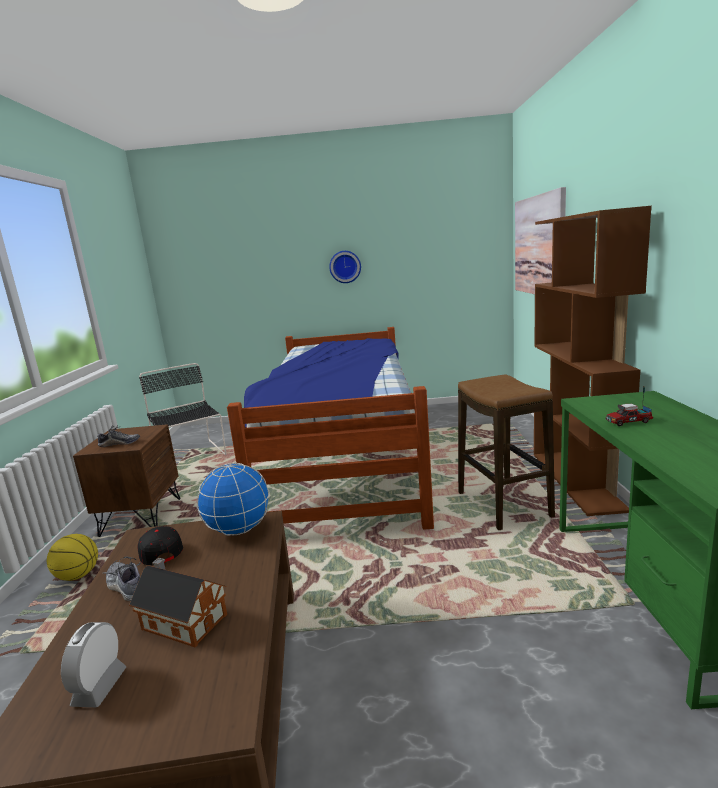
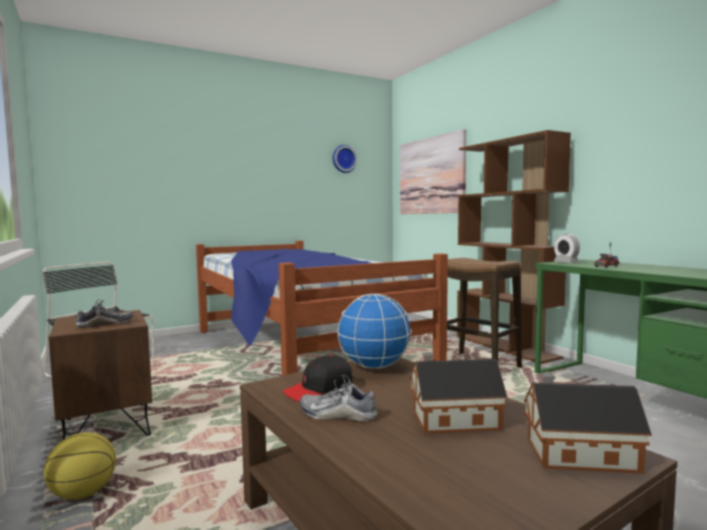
camera: 30 degrees left, 10 degrees down
alarm clock [61,622,126,707] -> alarm clock moved to [554,234,580,263]
black cap [137,526,183,565] -> black cap turned 60 degrees counterclockwise [283,354,352,401]
wall clock [329,251,361,283] -> wall clock moved to [333,145,357,173]
none -> toy house [524,373,652,474]

